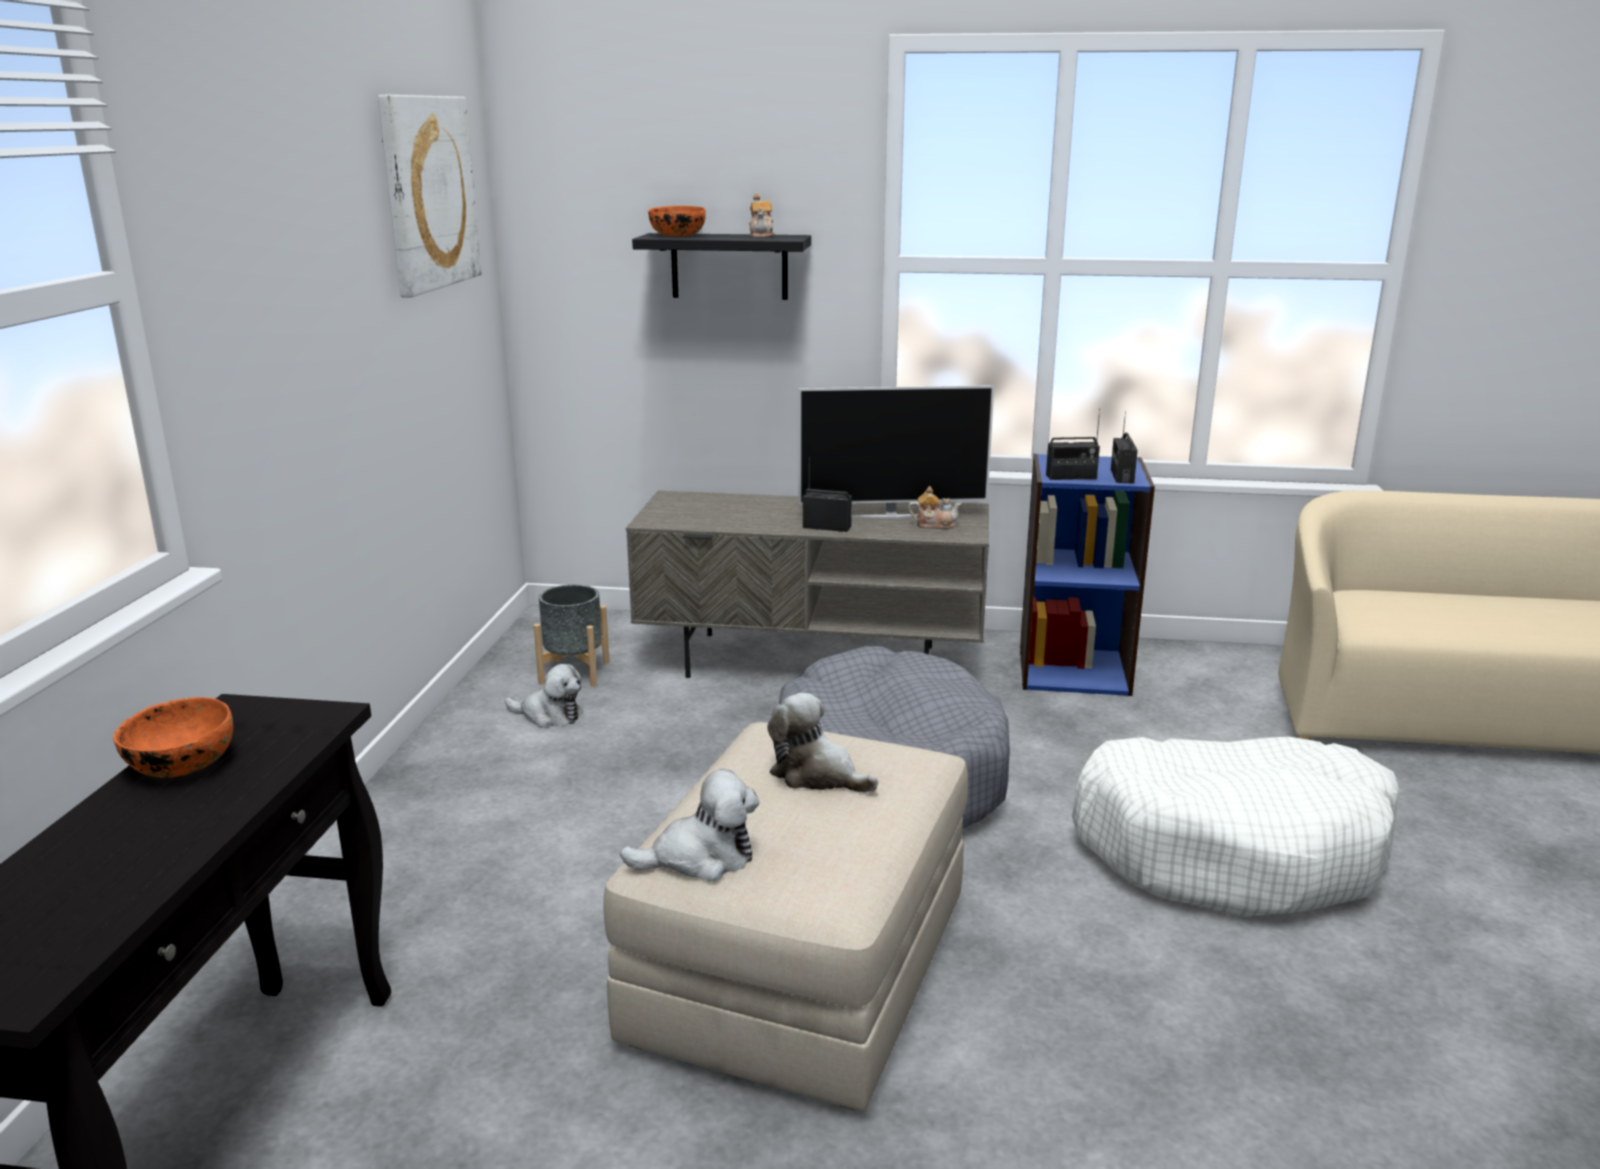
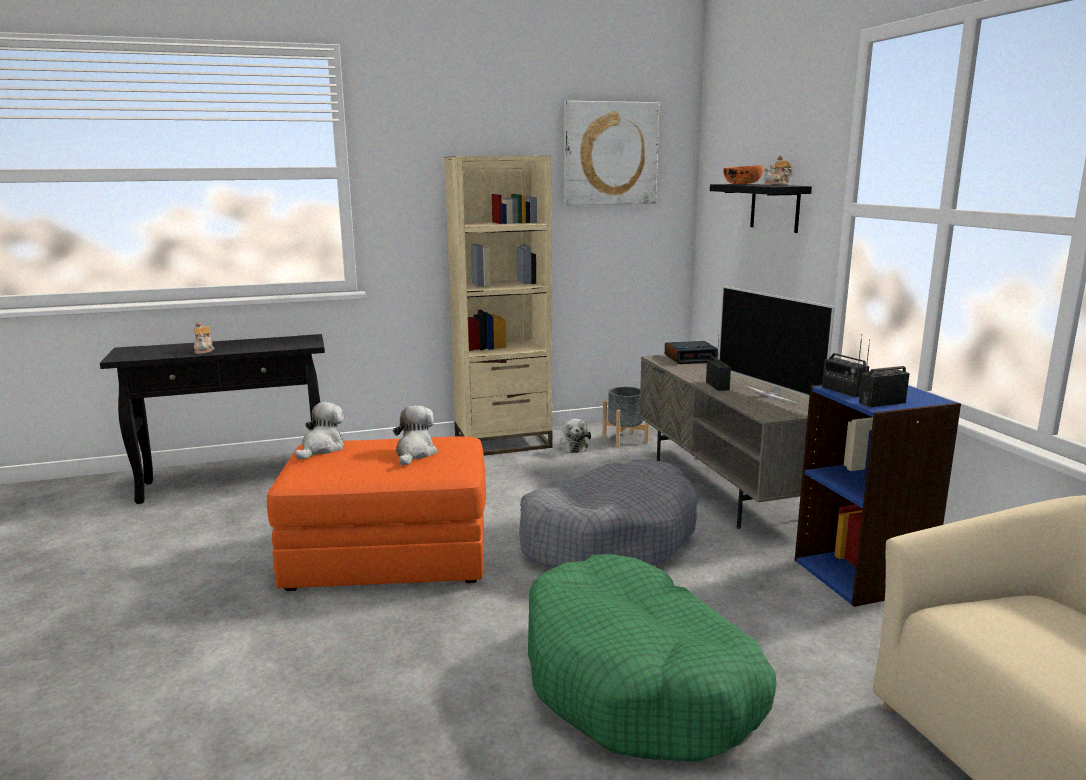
camera: 65 degrees right, 5 degrees down
orange bowl [113,697,233,778] -> none
beige ottoman [603,722,968,1112] -> orange ottoman [267,436,486,591]
plush toy [620,769,759,882] -> plush toy turned 120 degrees counterclockwise [295,402,344,460]
teapot [908,486,962,529] -> teapot moved to [194,322,215,354]
white dog bed [1072,737,1399,917] -> green dog bed [528,554,777,762]
none -> beige bookcase [444,156,553,456]
none -> alarm clock [665,341,718,364]

